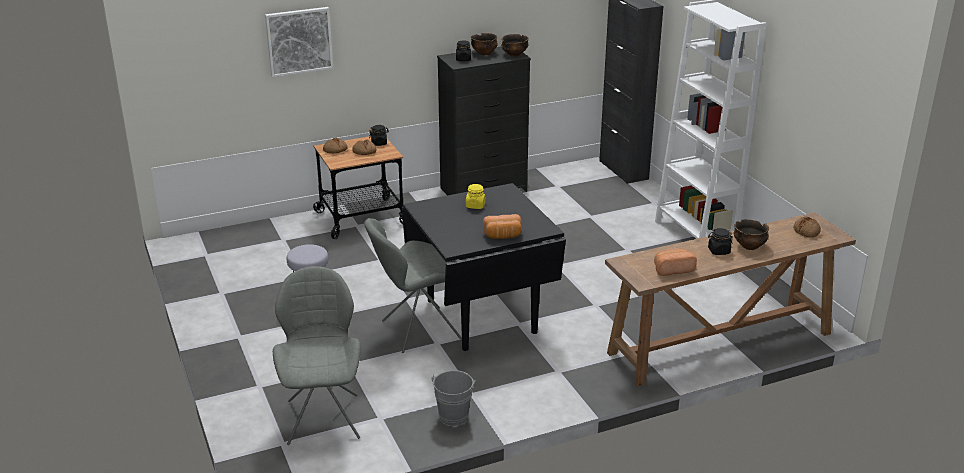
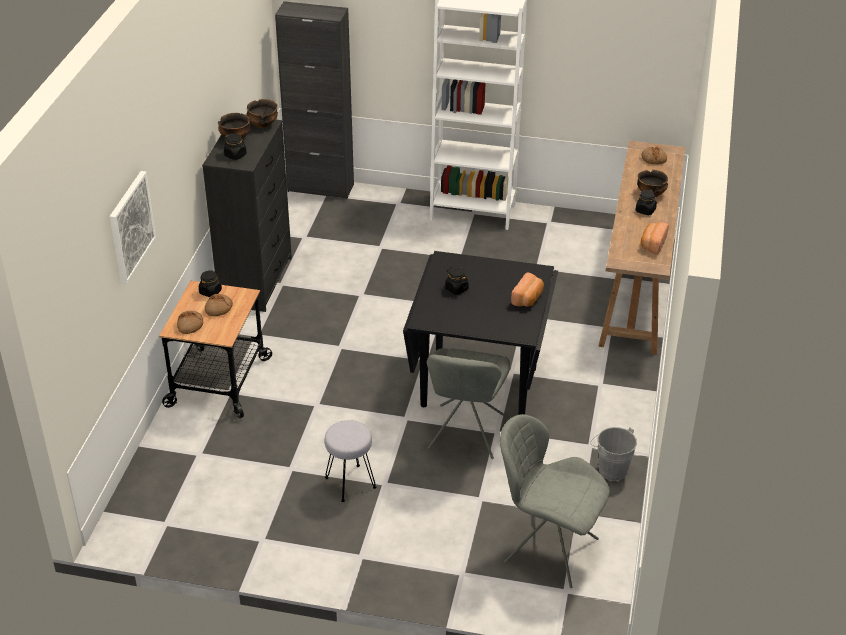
camera: 55 degrees left, 10 degrees up
yellow jar [466,184,486,209] -> black jar [445,267,469,295]

